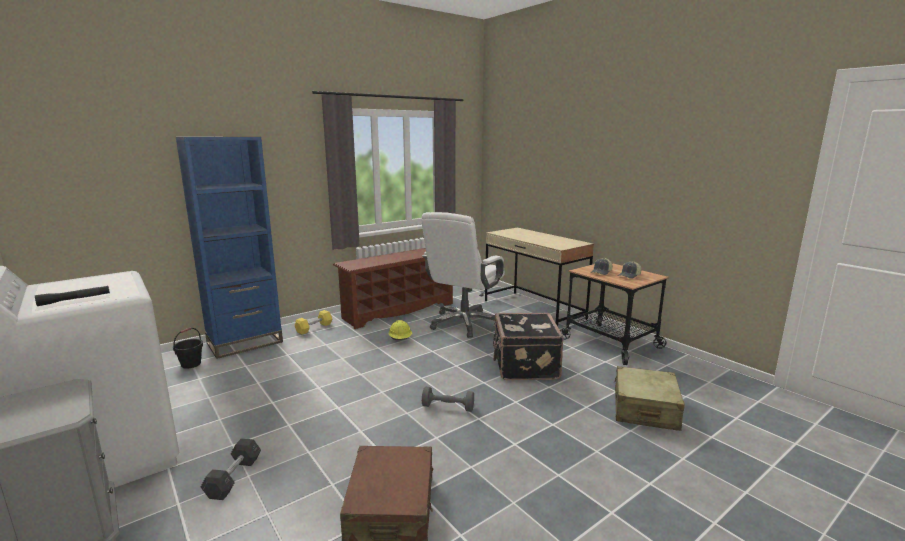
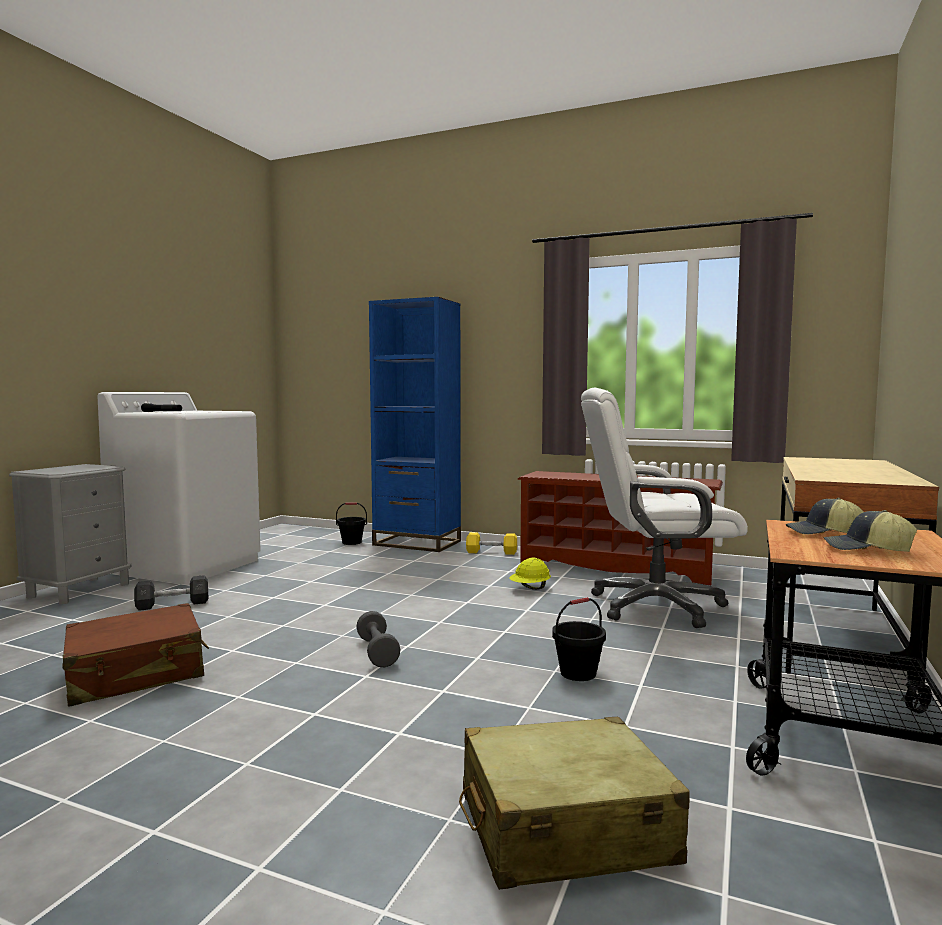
camera: 60 degrees right, 10 degrees down
black suitcase [493,313,564,380] -> black bucket [552,597,606,681]

